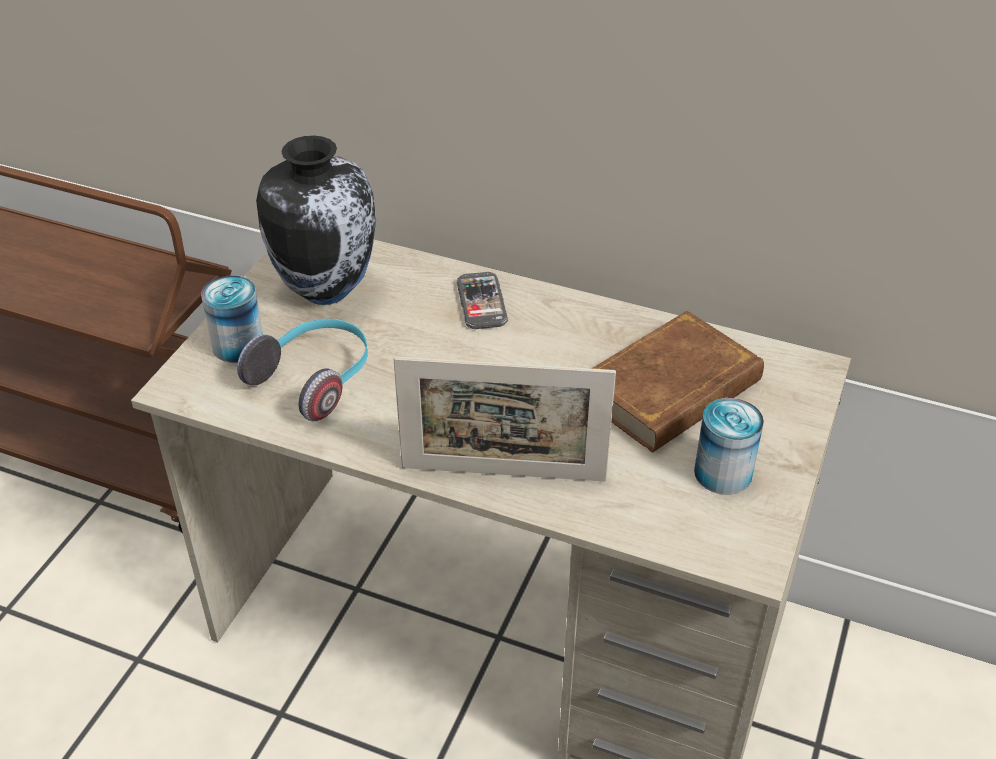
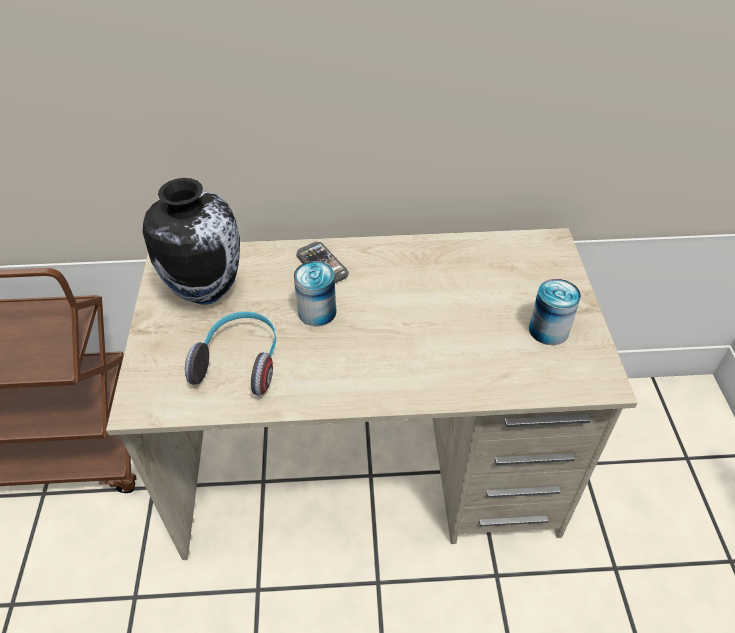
camera: 25 degrees left, 5 degrees up
can [201,275,263,363] -> can moved to [294,261,337,326]
picture frame [394,357,616,482] -> none
brown book [592,311,764,453] -> none

